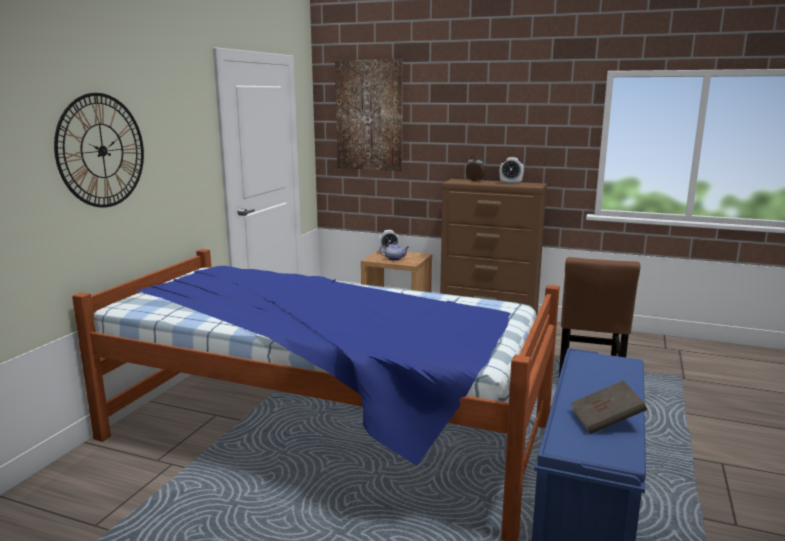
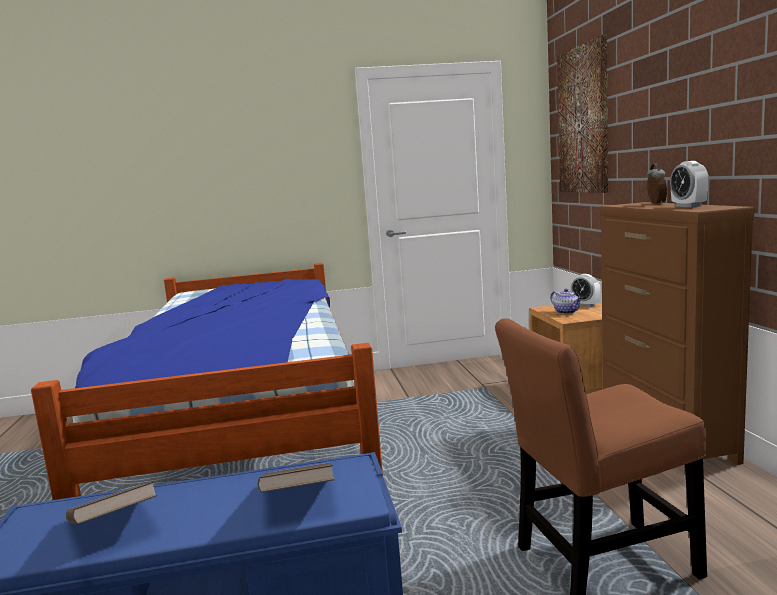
camera: 60 degrees right, 5 degrees down
wall clock [54,93,144,207] -> none
none -> brown book [258,463,335,493]

